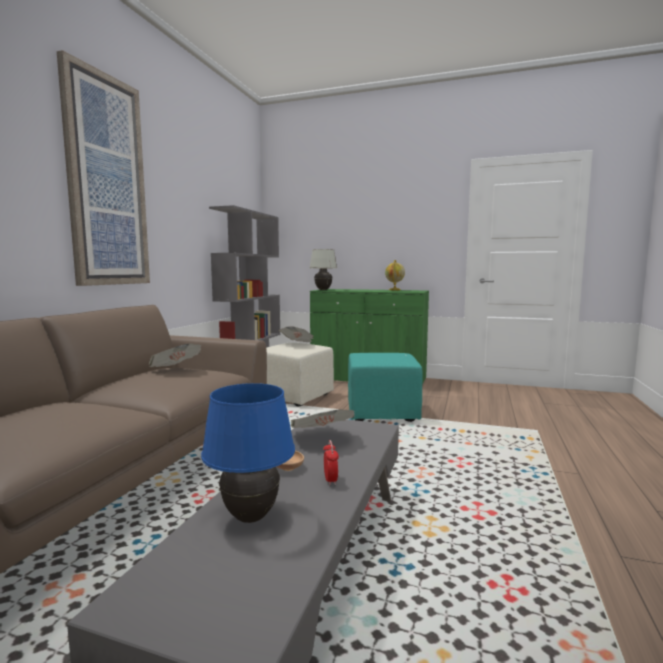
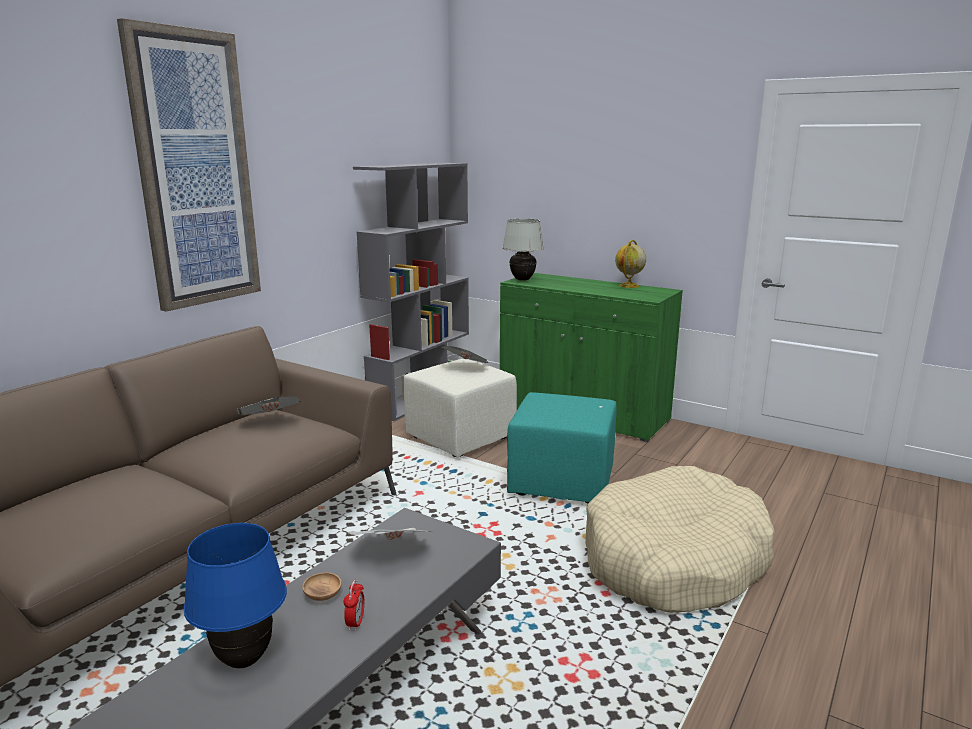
camera: 15 degrees right, 10 degrees up
none -> beige dog bed [585,466,775,613]

